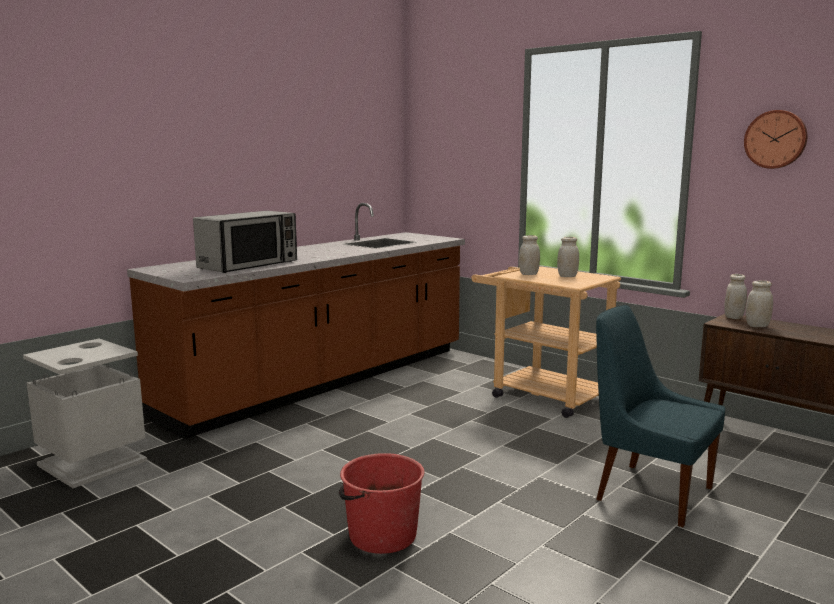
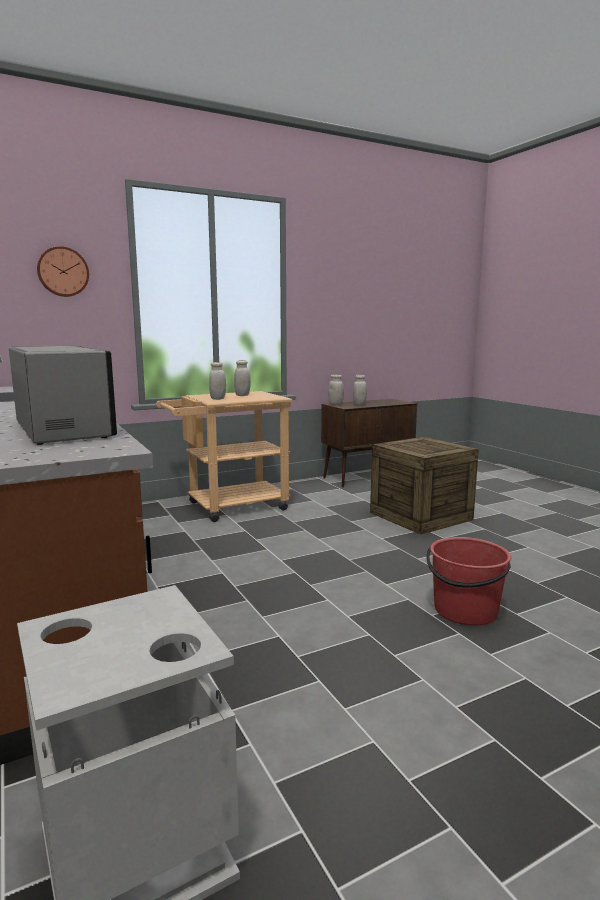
camera: 70 degrees left, 0 degrees up
blue chair [596,305,725,527] -> crate [370,437,479,535]
wall clock [744,110,808,169] -> wall clock moved to [37,246,89,297]

